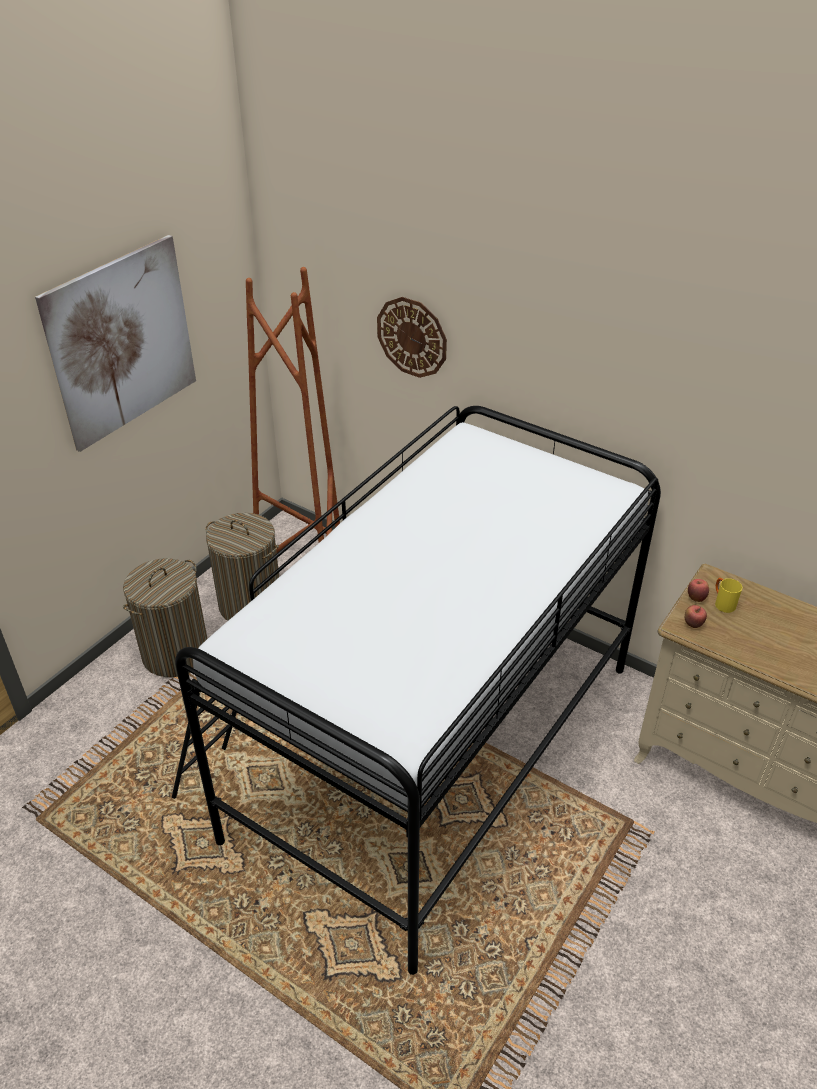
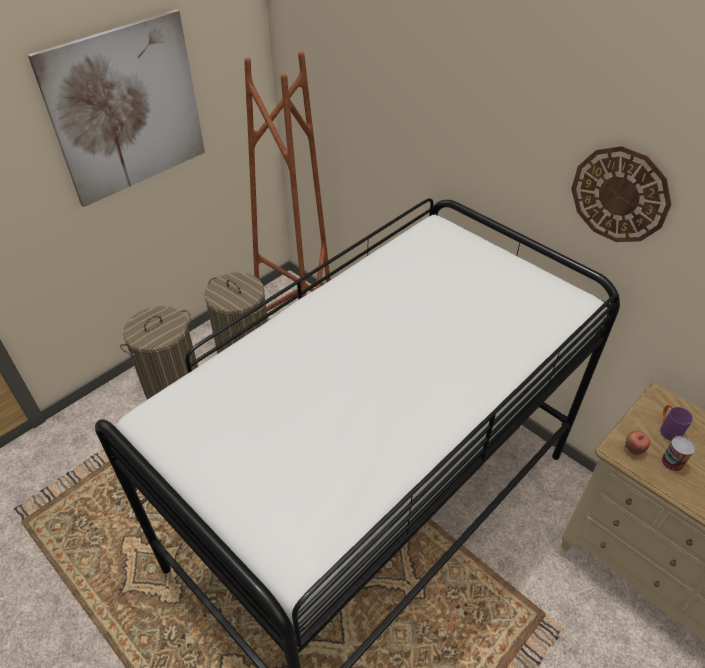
camera: 10 degrees right, 5 degrees up
wall clock [377,297,447,378] -> wall clock moved to [571,146,671,242]
apple [688,579,709,602] -> none
yellow mug [715,578,742,613] -> purple mug [660,404,693,441]
none -> can [661,436,695,472]

